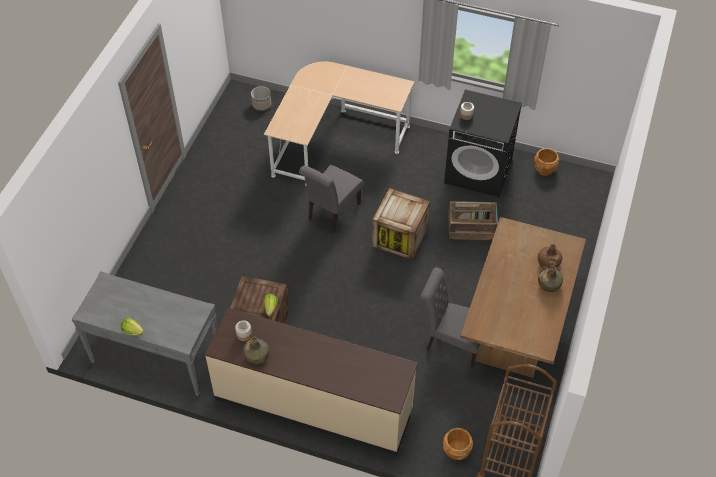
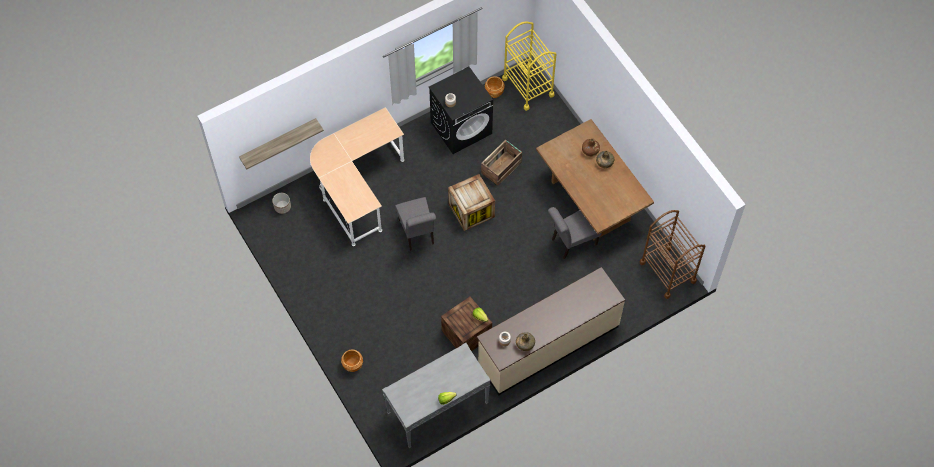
camera: 50 degrees left, 10 degrees up
brown planter [443,428,473,460] -> brown planter moved to [341,350,363,372]
none -> shelf [239,118,324,170]
none -> yellow cart [502,21,556,111]

